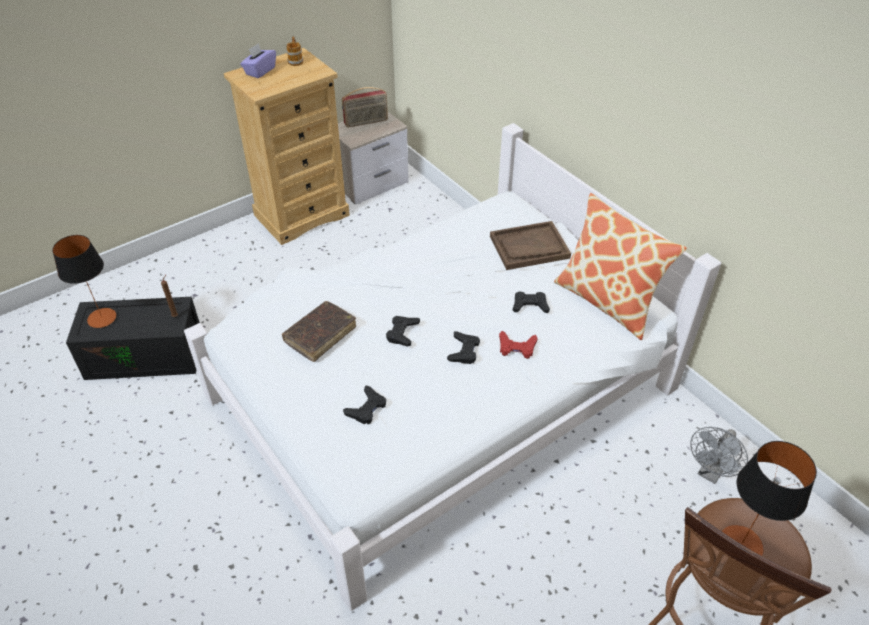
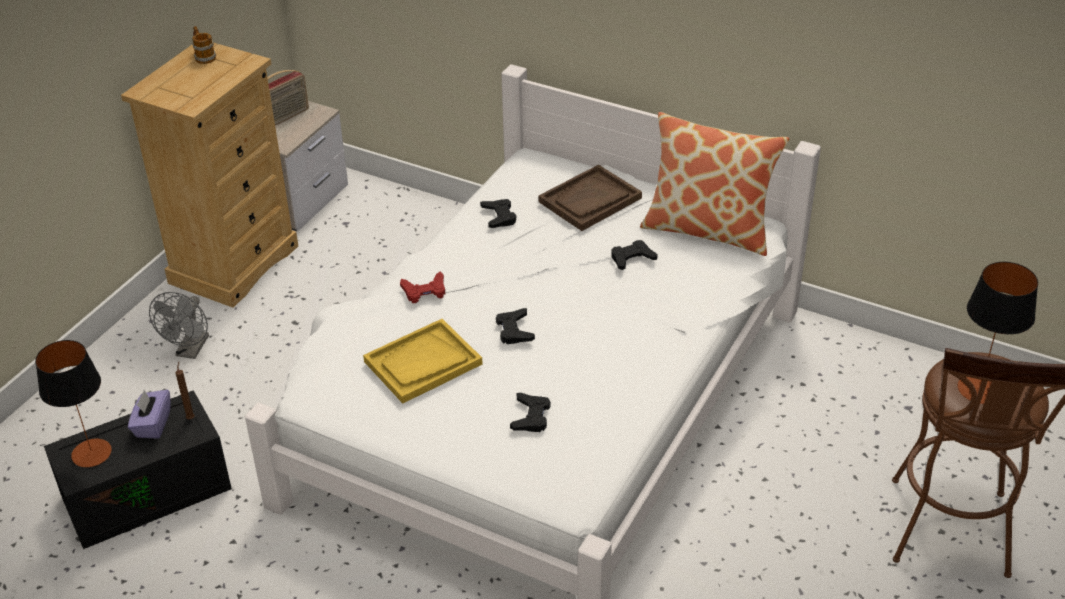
camera: 25 degrees left, 5 degrees down
purple tissue box [240,43,276,78] -> purple tissue box moved to [128,390,171,439]
brown book [282,301,356,362] -> yellow tray [363,319,483,403]
black game controller [447,332,480,364] -> black game controller moved to [480,199,517,228]
red game controller [499,331,538,359] -> red game controller moved to [400,272,445,303]
grey fan [690,427,748,484] -> grey fan moved to [149,292,209,359]

